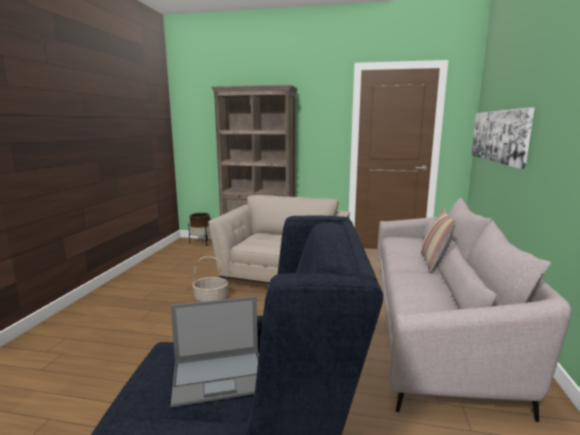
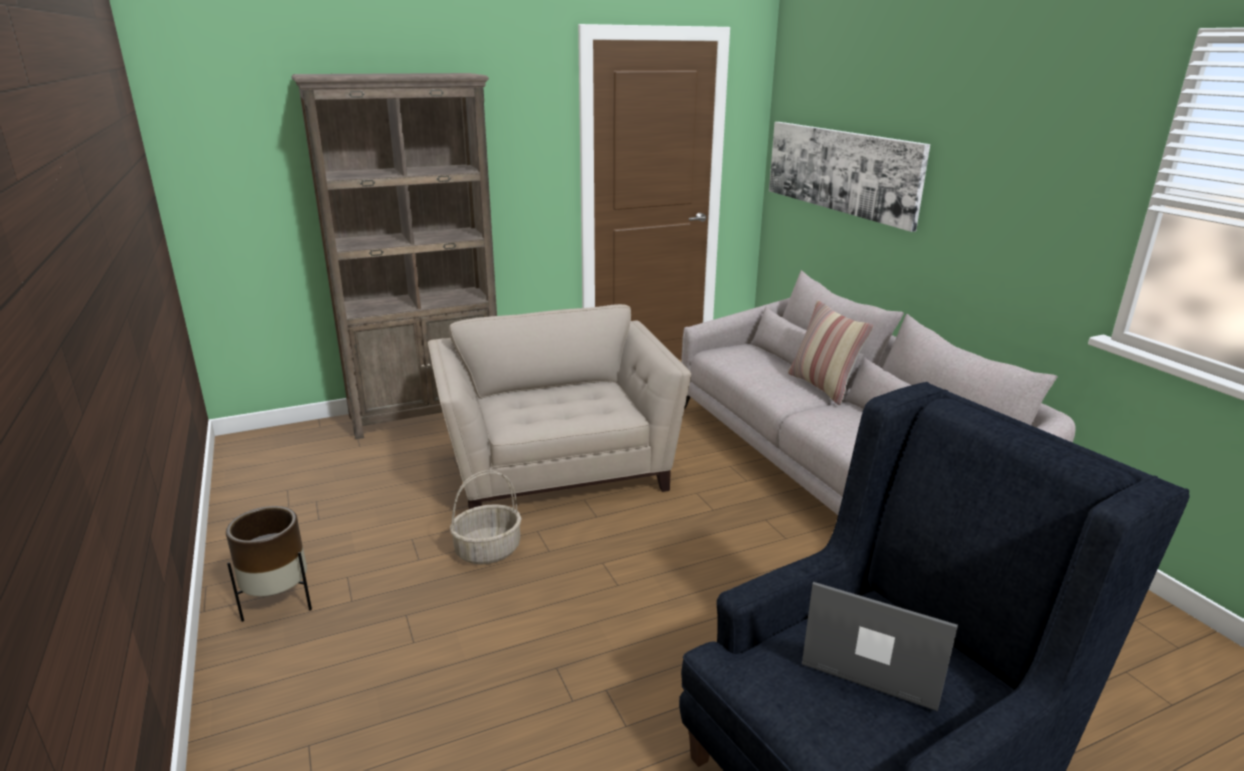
camera: 35 degrees left, 10 degrees up
laptop [170,296,259,407] -> laptop turned 105 degrees counterclockwise [802,582,958,711]
brown planter [188,213,210,246] -> brown planter moved to [226,506,312,622]

